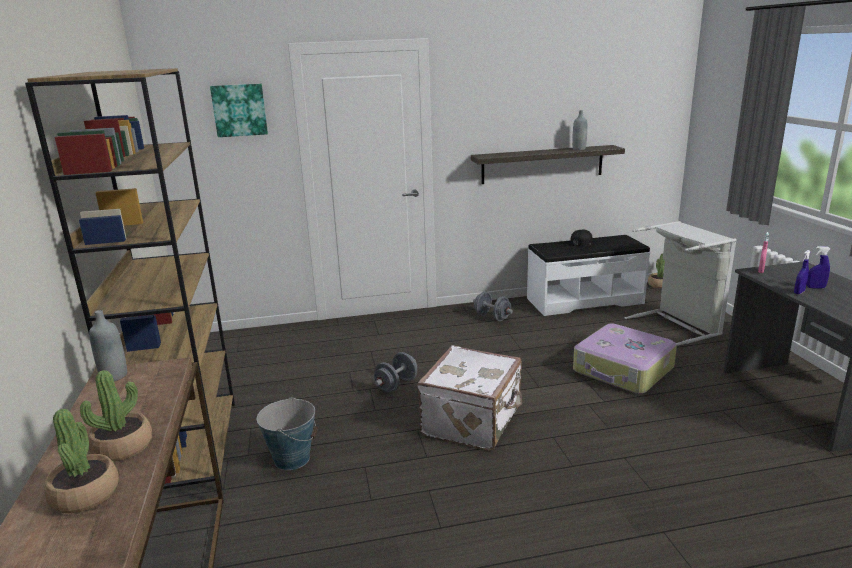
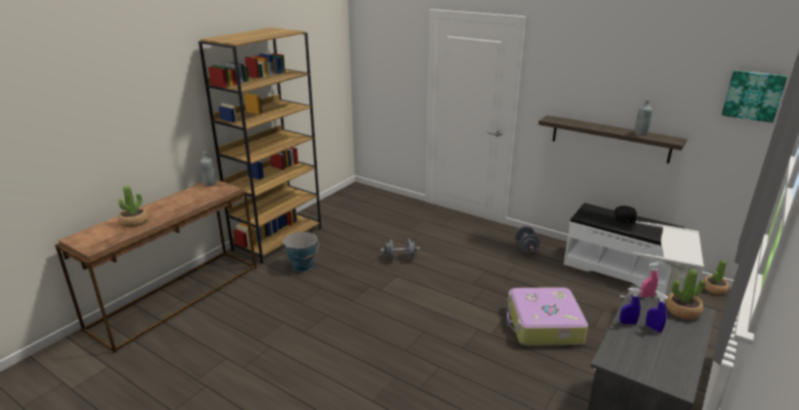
camera: 45 degrees right, 5 degrees up
potted plant [80,370,152,462] -> potted plant moved to [666,269,706,320]
picture [210,84,268,137] -> picture moved to [722,70,787,123]
white suitcase [417,345,522,451] -> none

